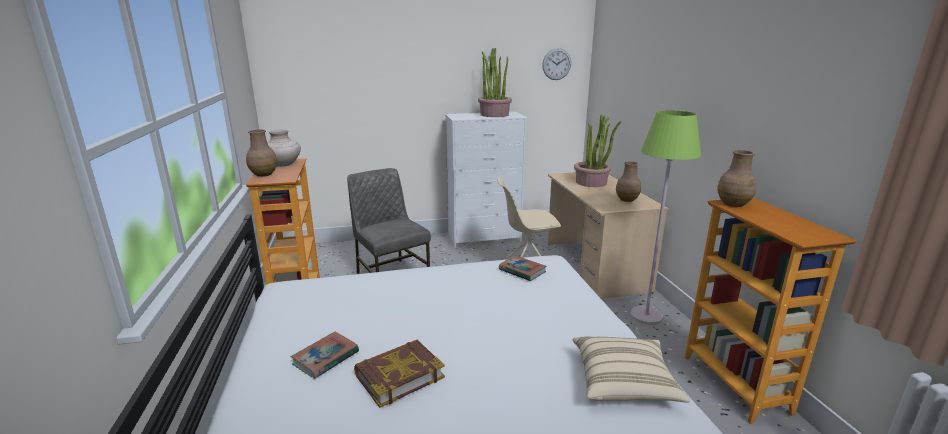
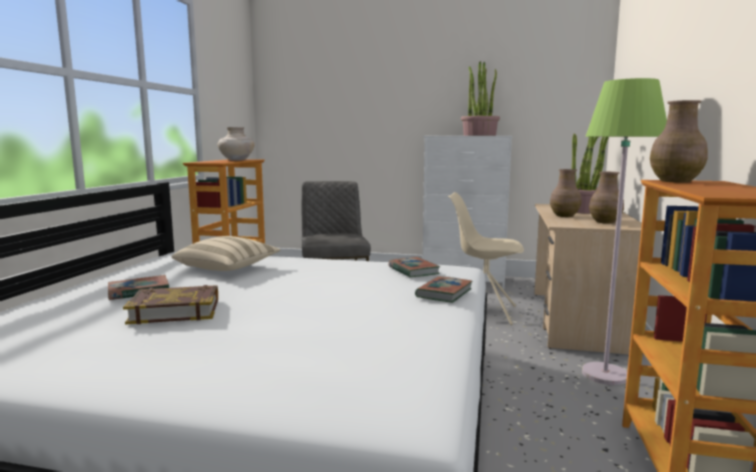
camera: 25 degrees right, 10 degrees down
brown vase [246,130,277,177] -> brown vase moved to [550,169,581,217]
wall clock [542,48,571,80] -> none
beige pillow [573,336,690,403] -> beige pillow moved to [171,236,281,271]
none -> book [415,276,473,303]

